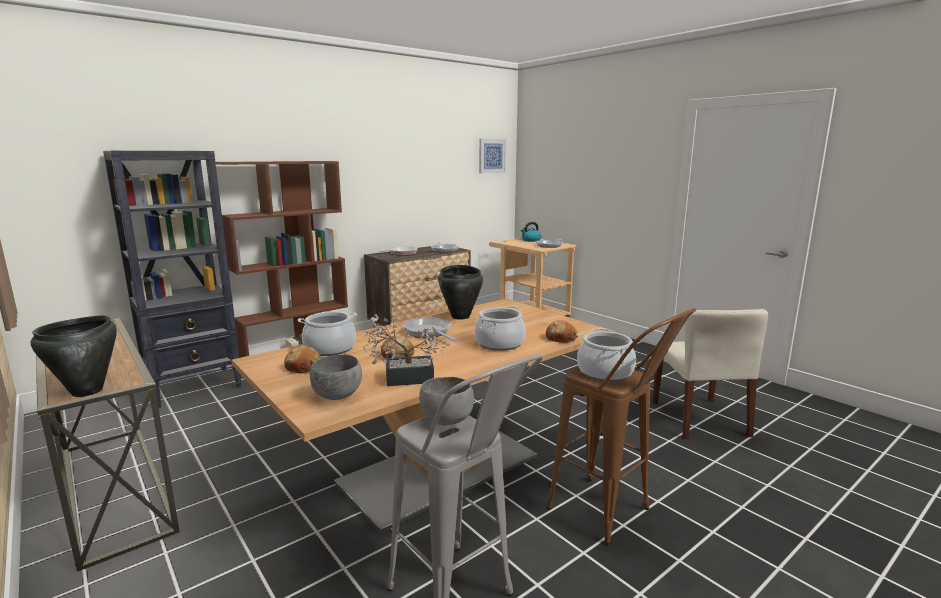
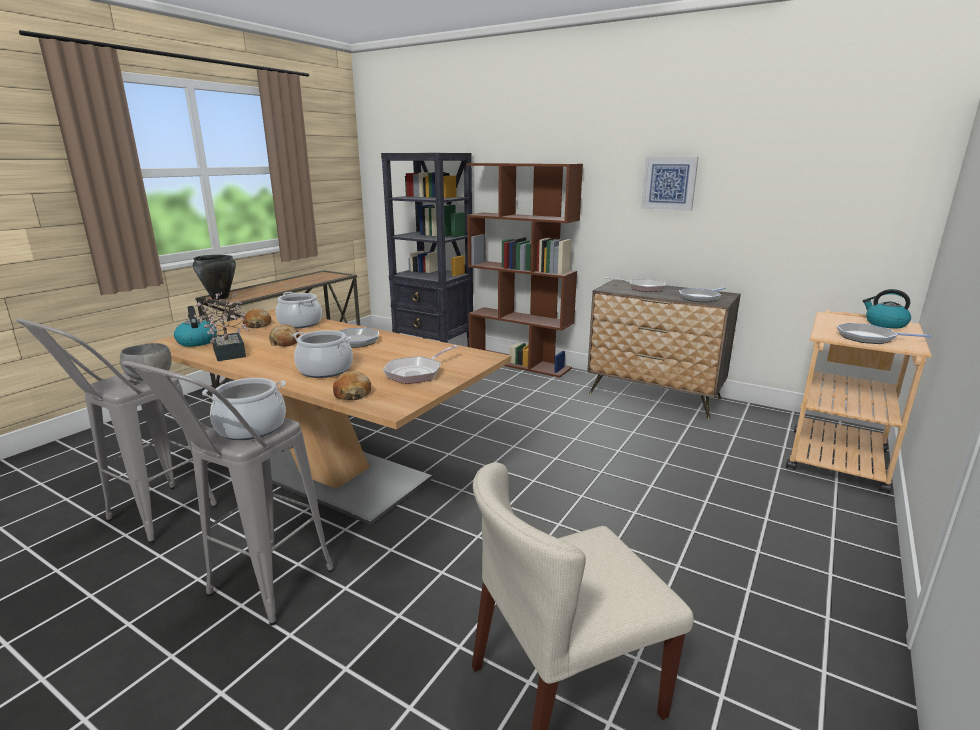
camera: 70 degrees right, 5 degrees up
grey bowl [310,354,362,400] -> kettle [174,306,217,347]
black cooking pot [438,265,483,320] -> none
picture [479,138,506,173] -> picture moved to [641,157,698,211]
brown stool [546,308,696,544] -> grey stool [122,361,334,626]
none -> frying pan [383,345,459,384]

